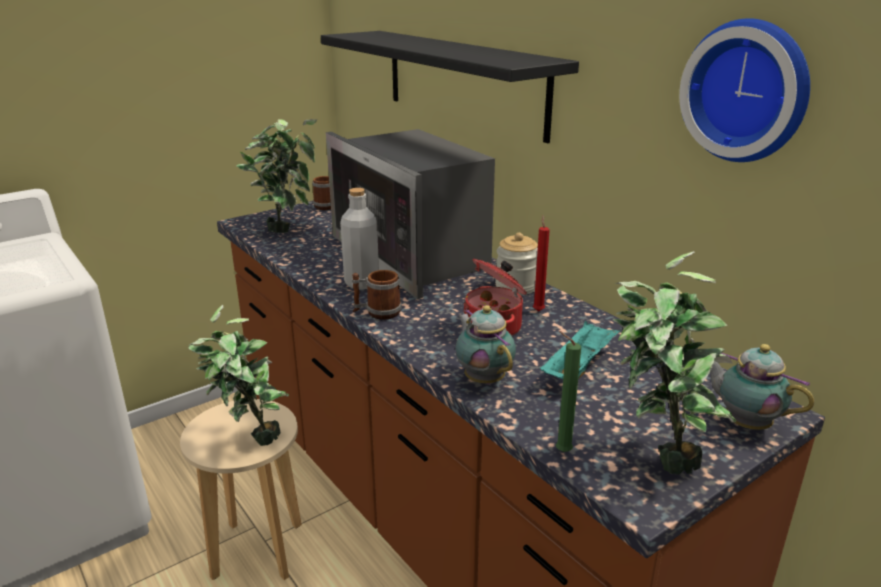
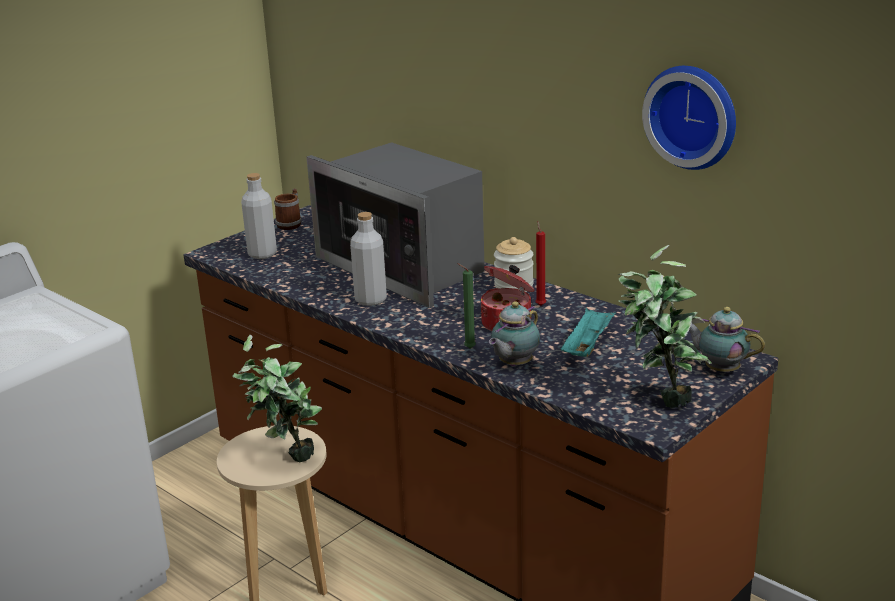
camera: 10 degrees left, 0 degrees up
potted plant [236,119,317,233] -> grey bottle [241,173,277,259]
black shelf [321,31,579,143] -> none
mug [352,270,402,320] -> none
teapot [455,305,516,384] -> teapot turned 105 degrees counterclockwise [489,301,540,366]
green candle [556,331,581,452] -> green candle moved to [457,263,476,348]

